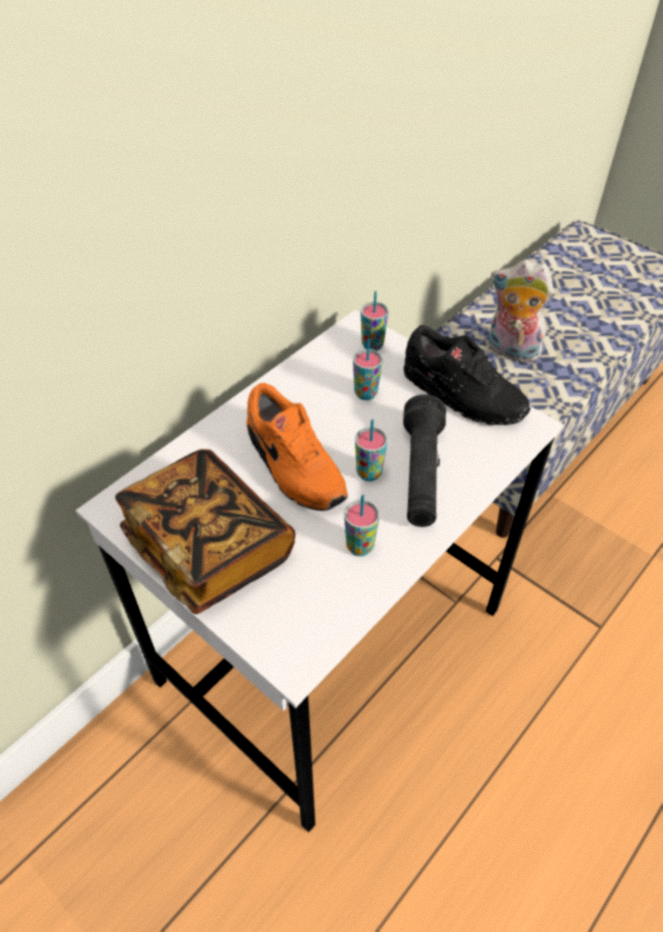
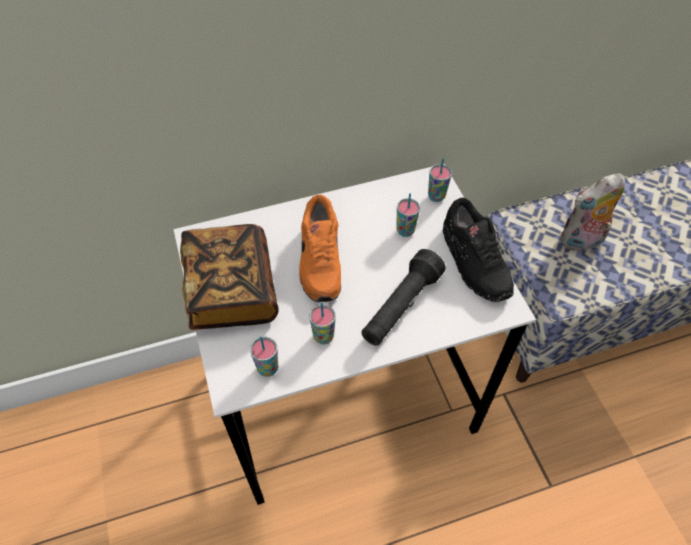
camera: 30 degrees right, 5 degrees up
cup [355,419,388,481] -> cup moved to [250,336,278,377]
plush toy [489,260,554,363] -> plush toy turned 75 degrees counterclockwise [560,173,625,252]

